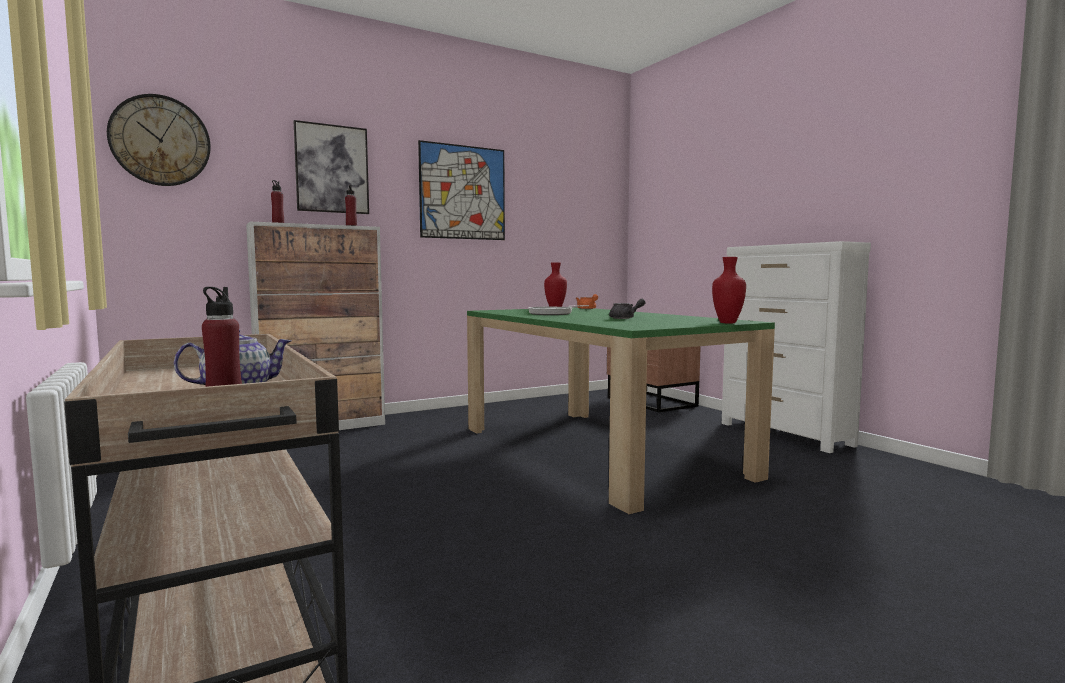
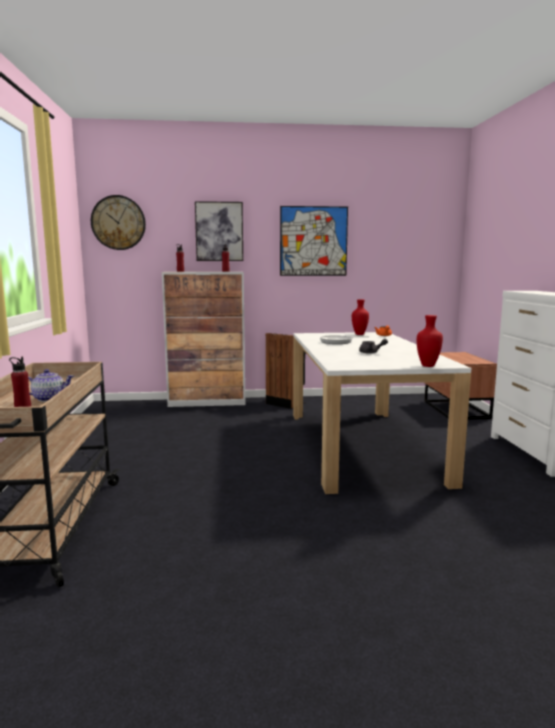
camera: 25 degrees right, 5 degrees up
green dining table [467,307,775,514] -> white dining table [293,332,471,494]
none -> black trash can [266,333,306,409]

